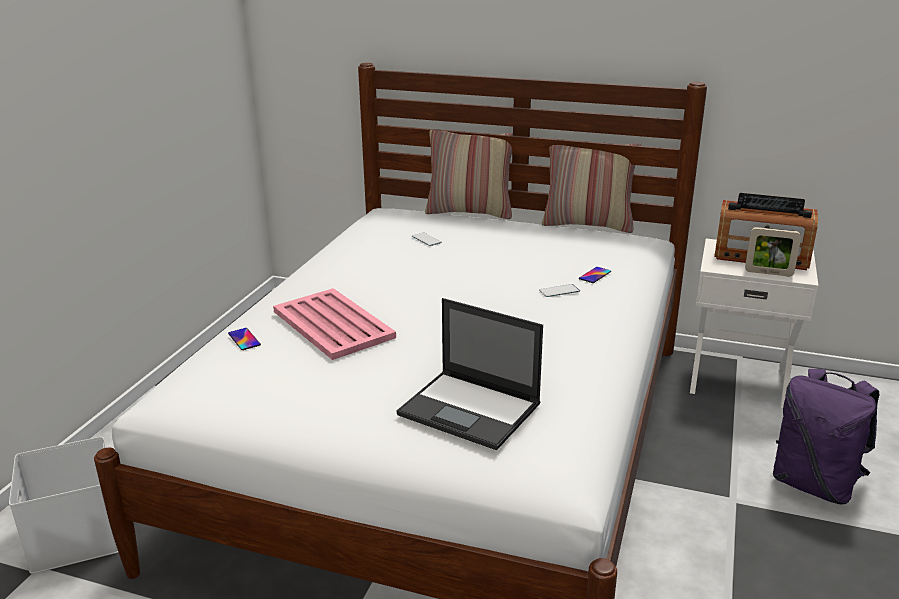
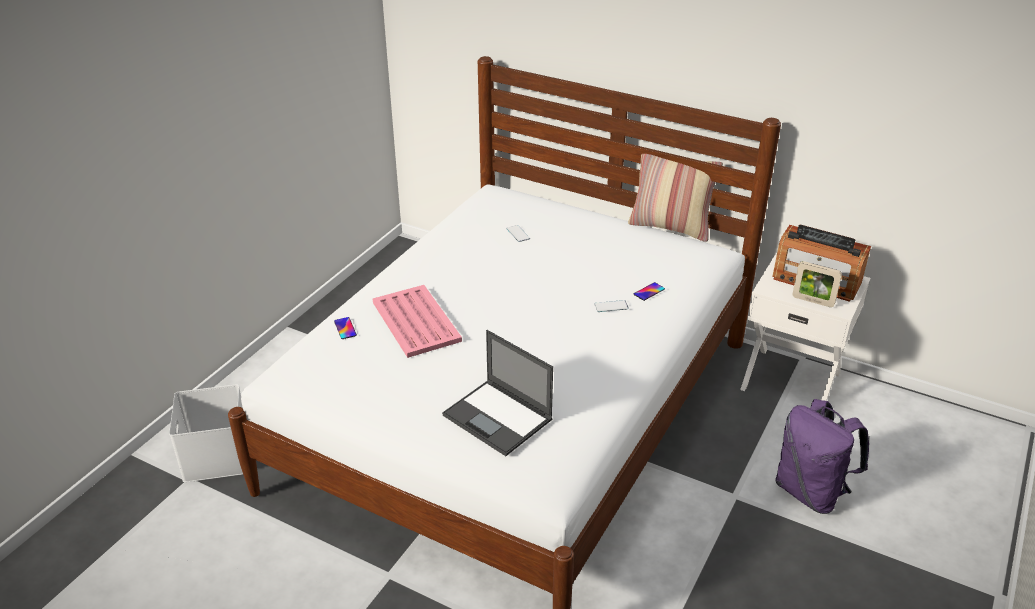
camera: 10 degrees right, 10 degrees up
pillow [425,130,513,219] -> none

